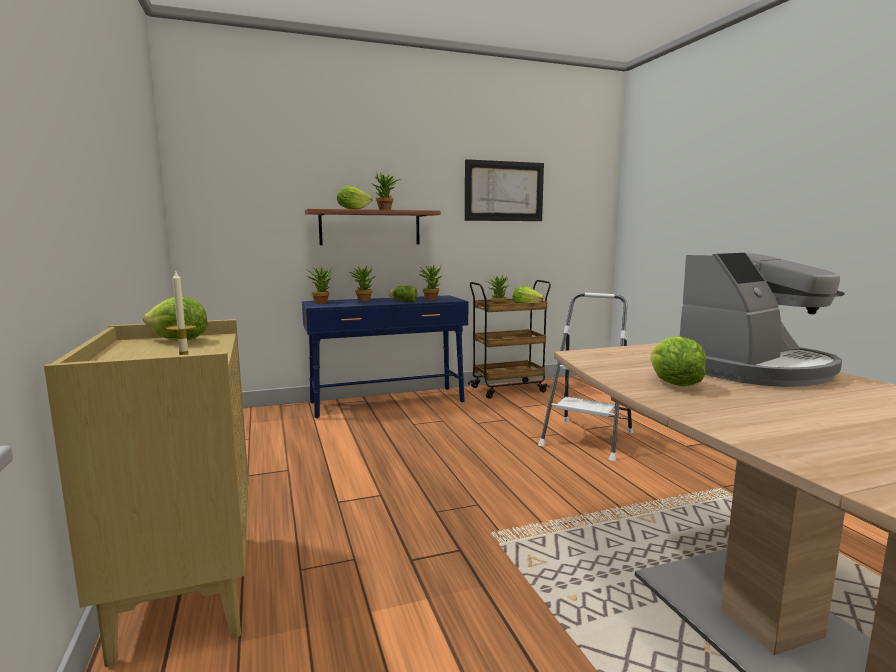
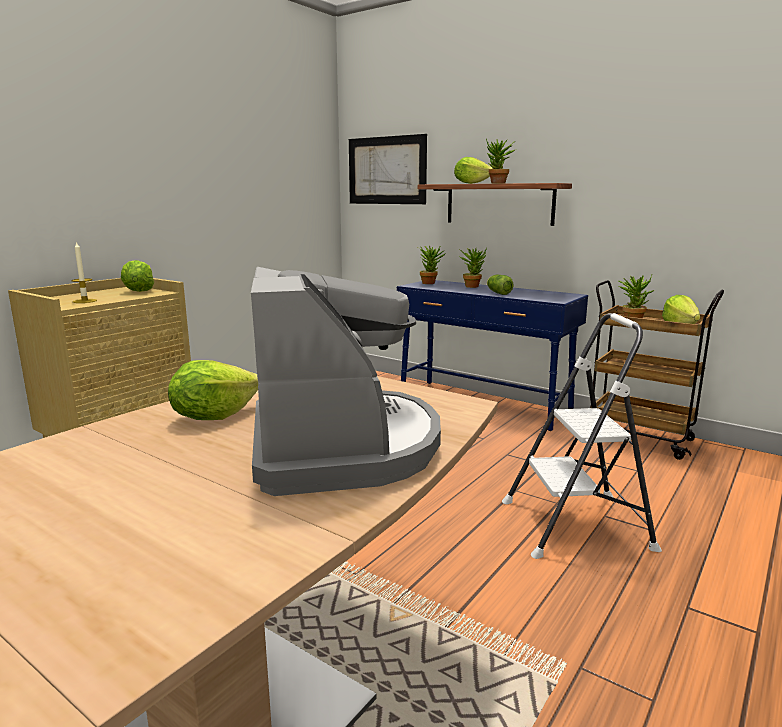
camera: 55 degrees right, 5 degrees up
potted plant [419,265,443,300] -> none
picture [465,159,544,221] -> picture moved to [349,134,427,204]
coffee machine [680,252,844,387] -> coffee machine turned 120 degrees counterclockwise [251,267,441,496]

